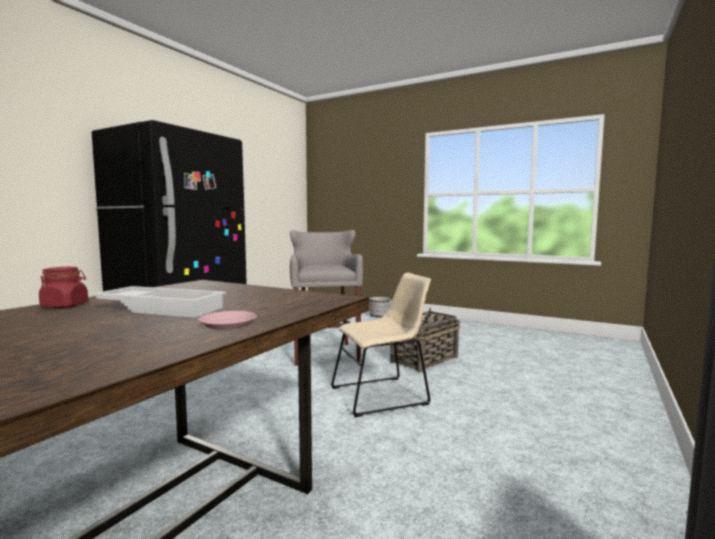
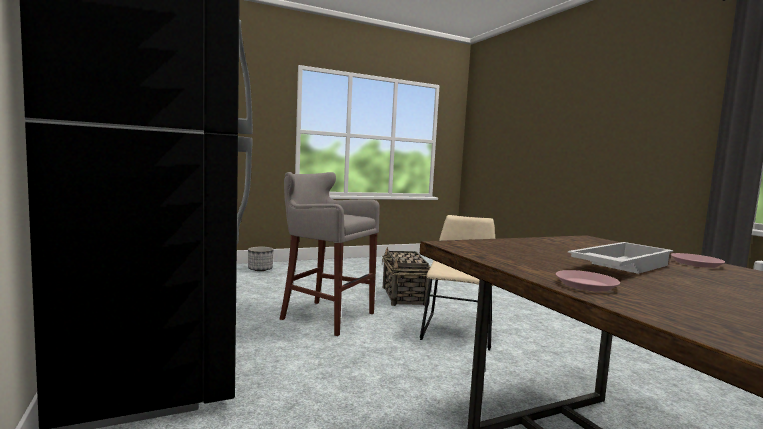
camera: 55 degrees left, 0 degrees up
red jar [39,267,88,308] -> pink plate [556,270,620,292]

